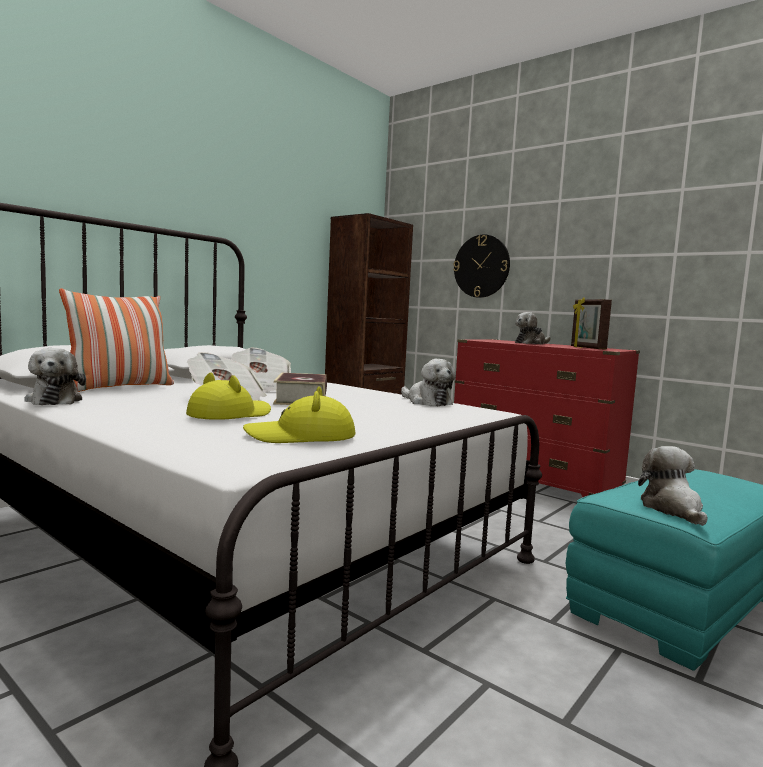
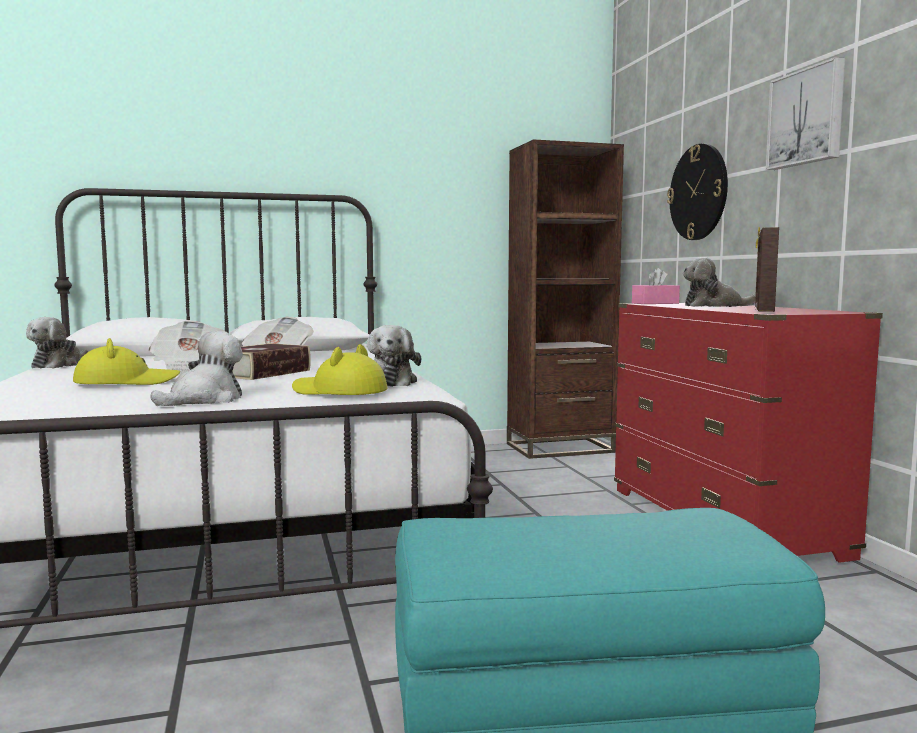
camera: 35 degrees right, 0 degrees up
pillow [59,288,174,392] -> none
yellow hat [243,386,355,443] -> yellow hat moved to [292,344,387,395]
plush toy [638,446,707,526] -> plush toy moved to [151,331,243,406]
none -> pink tissue box [632,268,680,304]
none -> picture [766,57,845,170]

